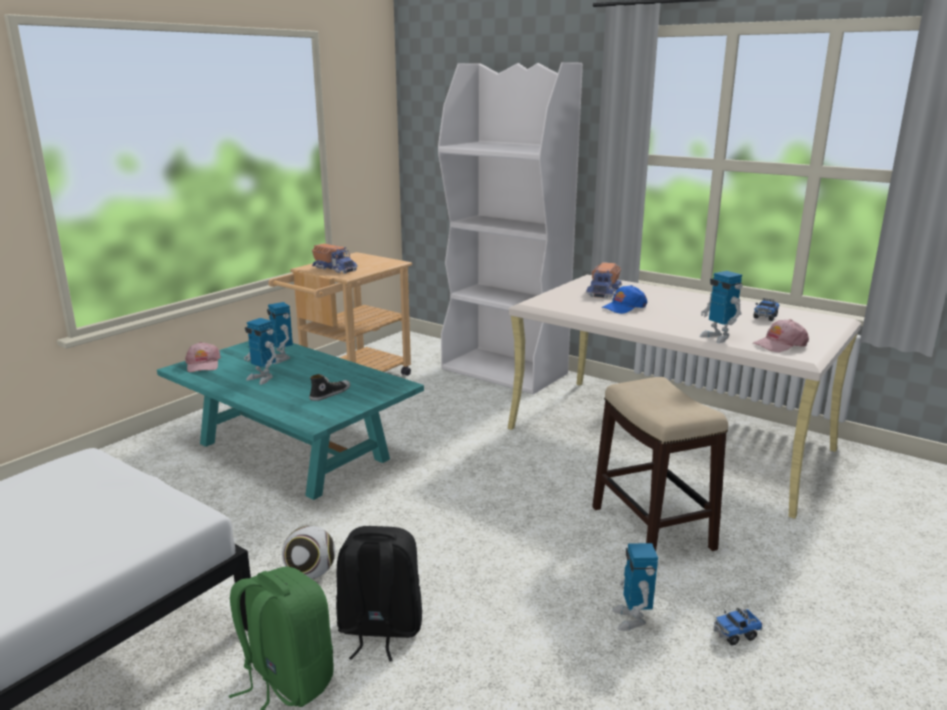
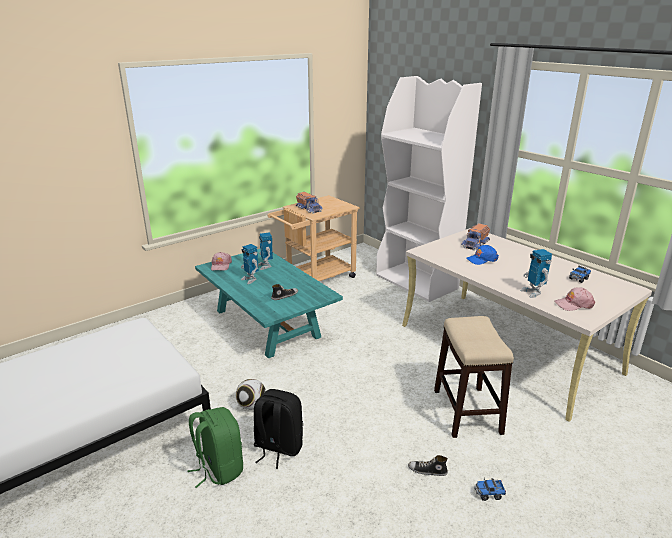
camera: 15 degrees right, 5 degrees up
toy robot [612,543,658,631] -> shoe [408,455,448,476]

